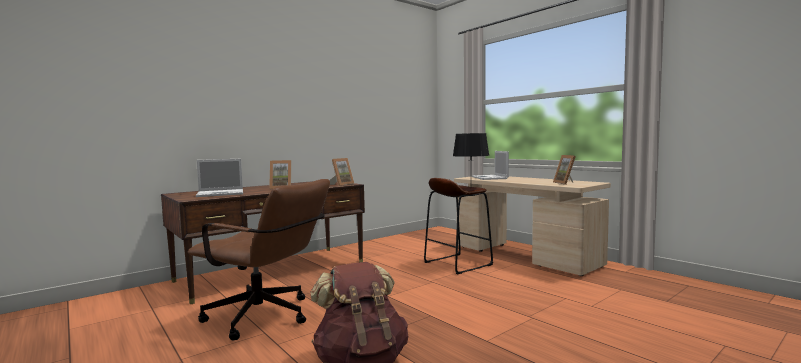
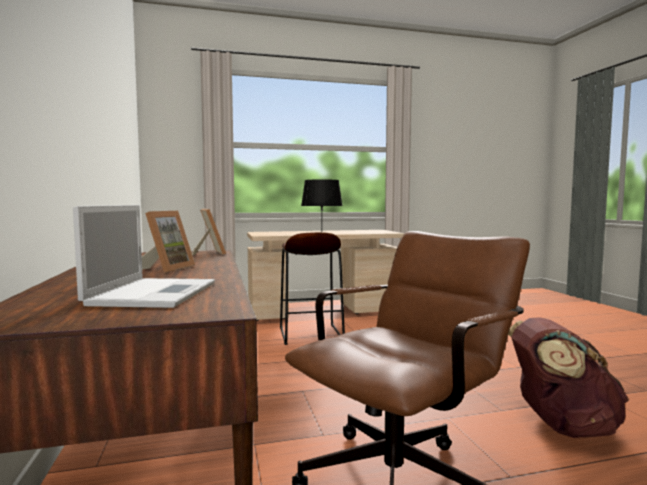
camera: 65 degrees left, 0 degrees up
laptop [472,151,509,180] -> none
picture frame [553,155,576,185] -> none

